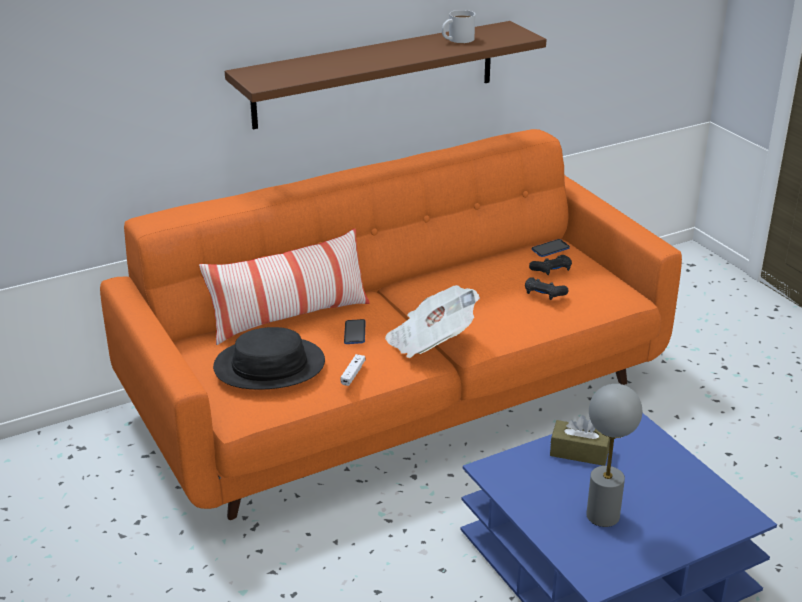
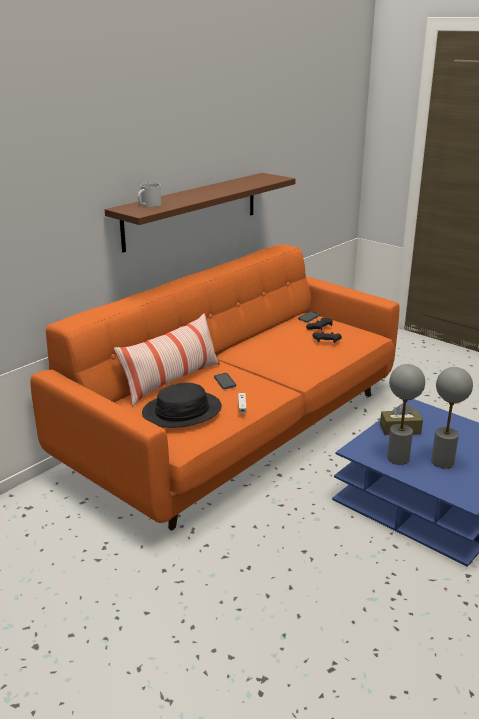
camera: 20 degrees left, 5 degrees down
newspaper [385,285,480,358] -> none
white mug [442,10,475,43] -> white mug moved to [138,183,161,207]
none -> grey table lamp [387,364,425,465]

